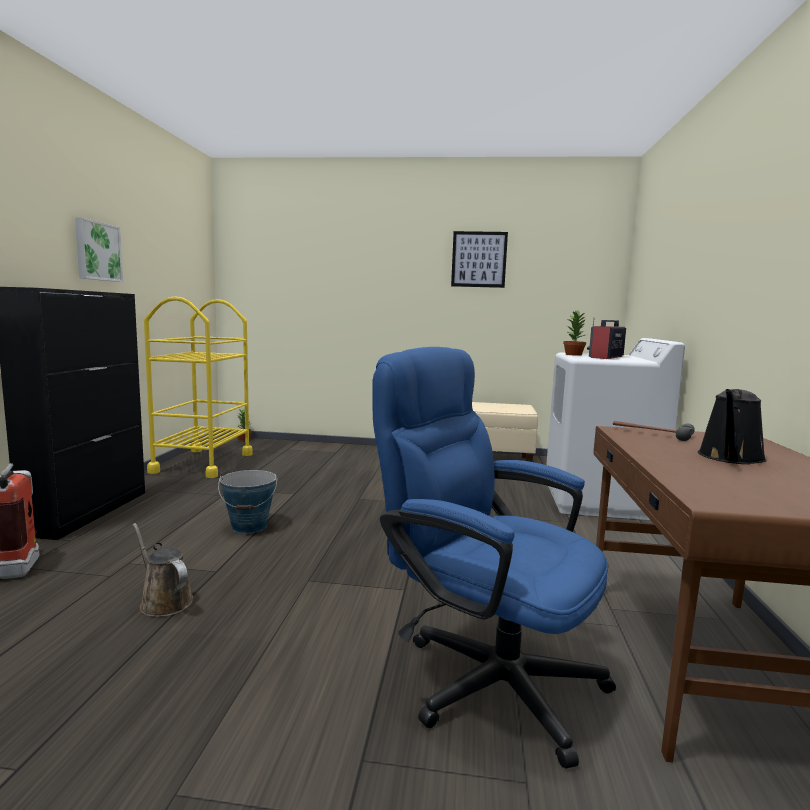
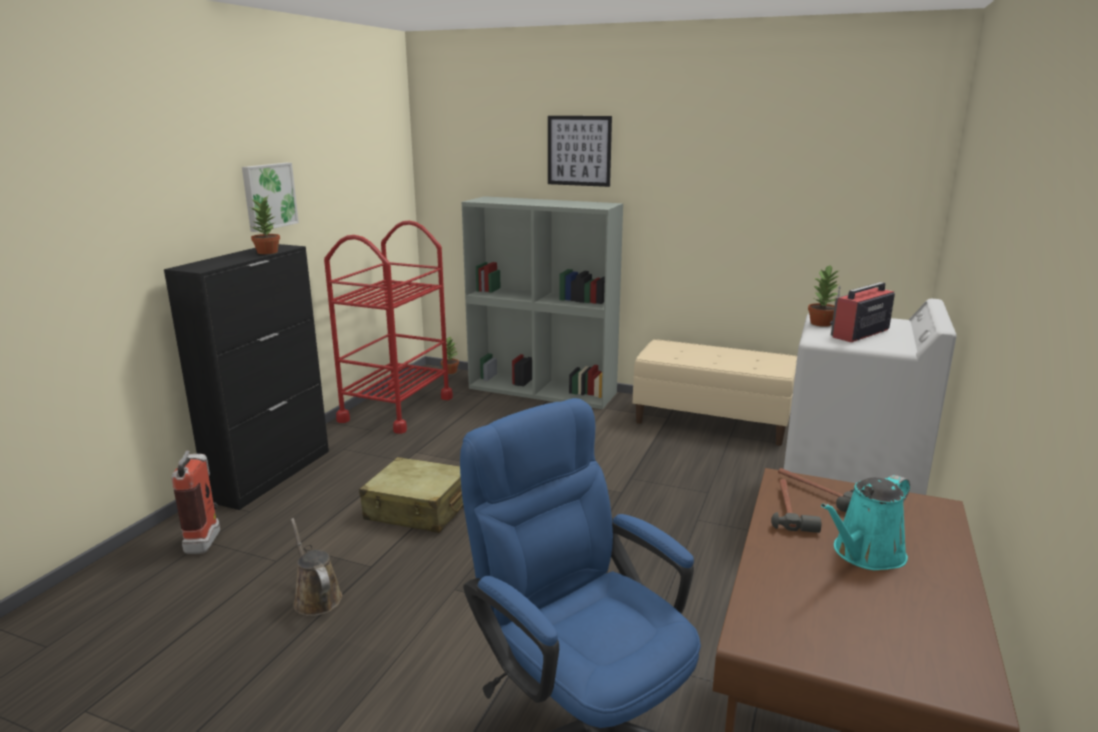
camera: 15 degrees right, 10 degrees up
yellow cart [144,296,253,478] -> red cart [324,221,453,434]
bucket [218,470,277,534] -> beige suitcase [359,457,463,533]
picture [451,231,508,288] -> picture moved to [548,116,612,187]
black watering can [698,389,767,464] -> turquoise watering can [821,475,910,570]
none -> potted plant [251,196,280,254]
none -> grey bookcase [462,196,623,409]
none -> hammer [771,479,821,533]

